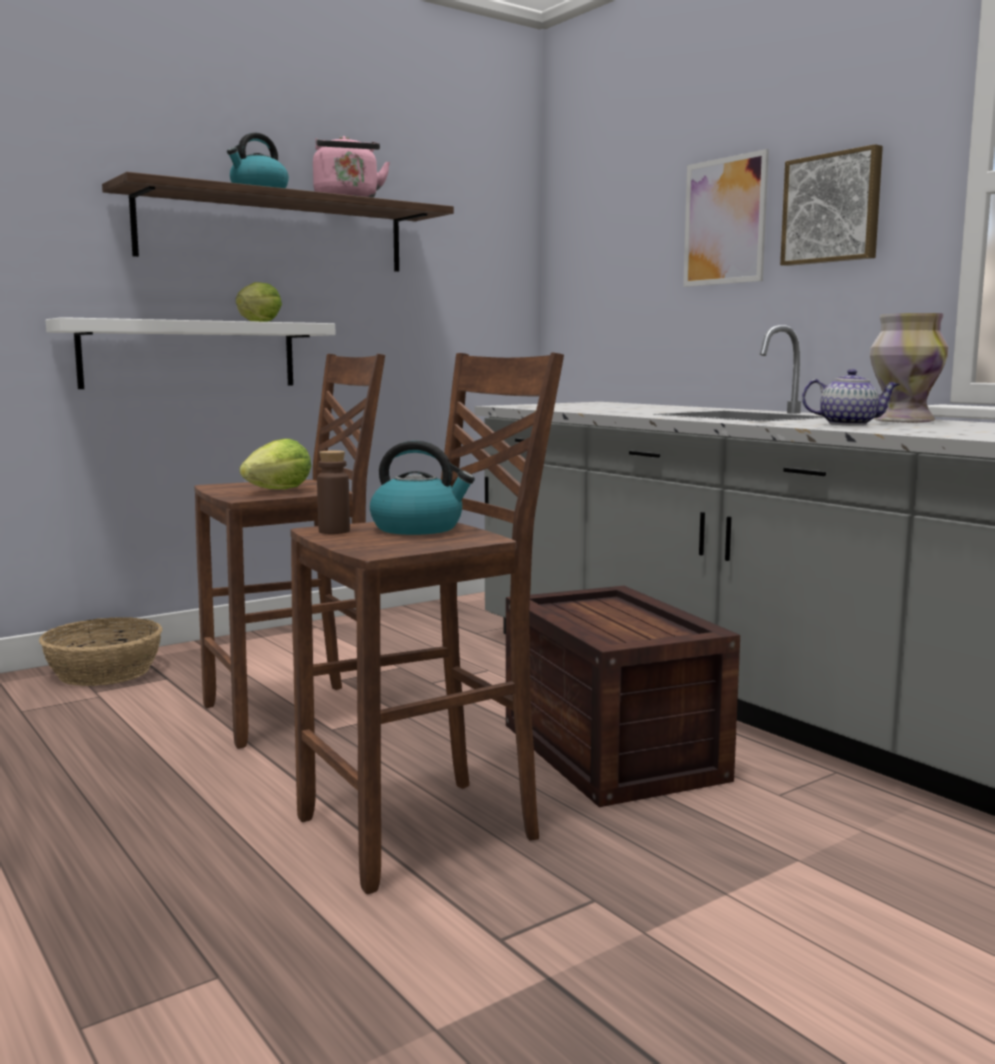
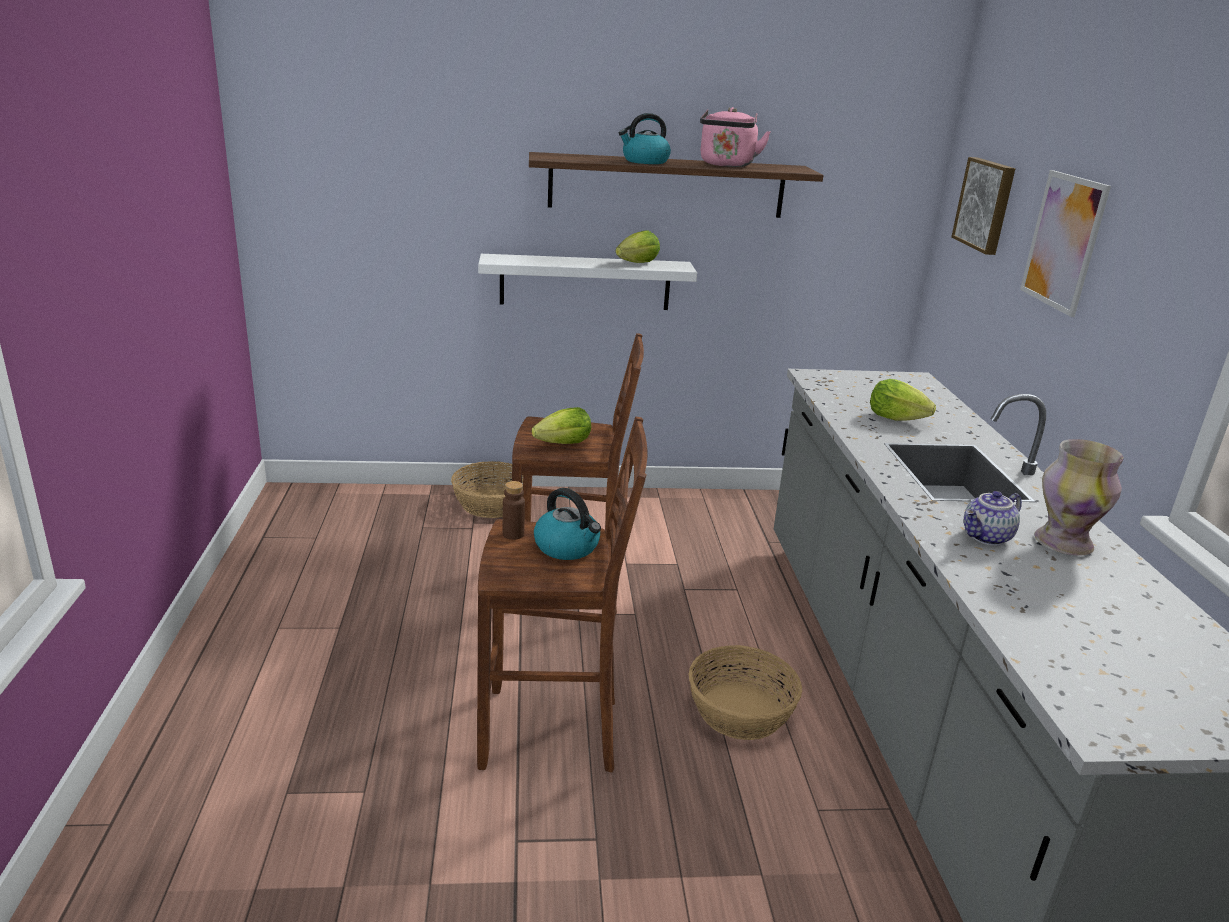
camera: 30 degrees right, 15 degrees up
crate [506,586,740,807] -> basket [689,645,802,740]
picture [780,144,883,266] -> picture moved to [951,157,1015,255]
teapot [802,369,900,426] -> teapot turned 105 degrees clockwise [964,491,1022,546]
none -> lettuce [870,379,936,421]

